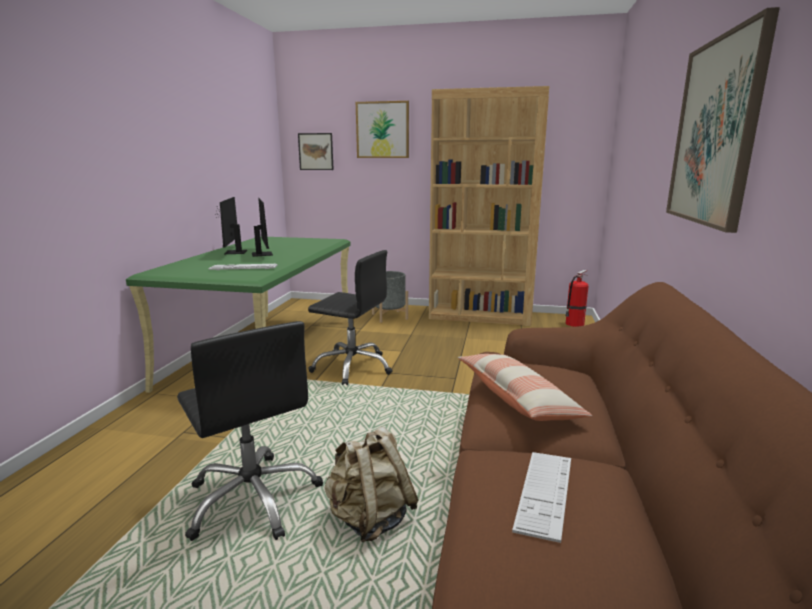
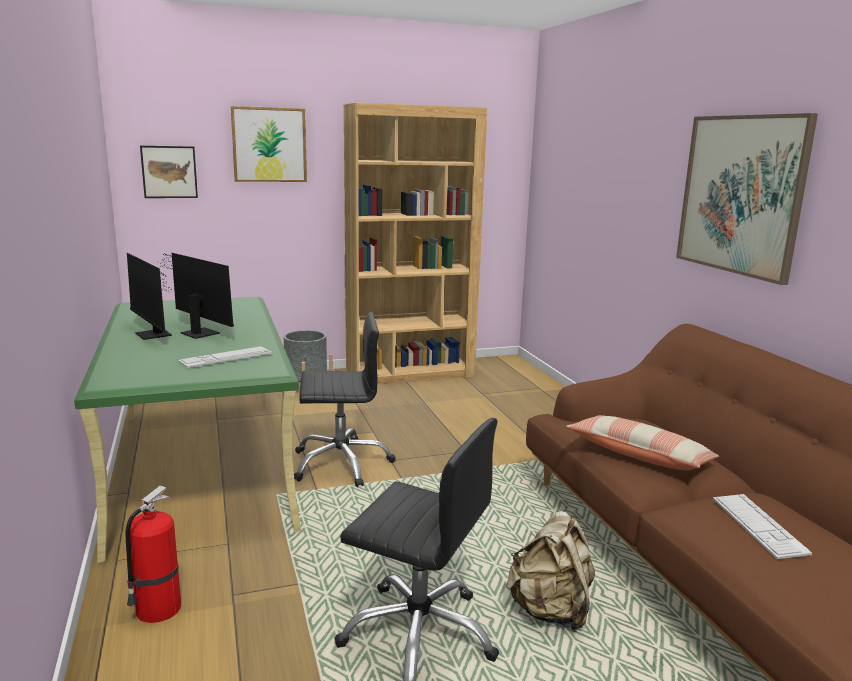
camera: 30 degrees left, 0 degrees up
fire extinguisher [565,270,588,327] -> fire extinguisher moved to [126,485,181,623]

